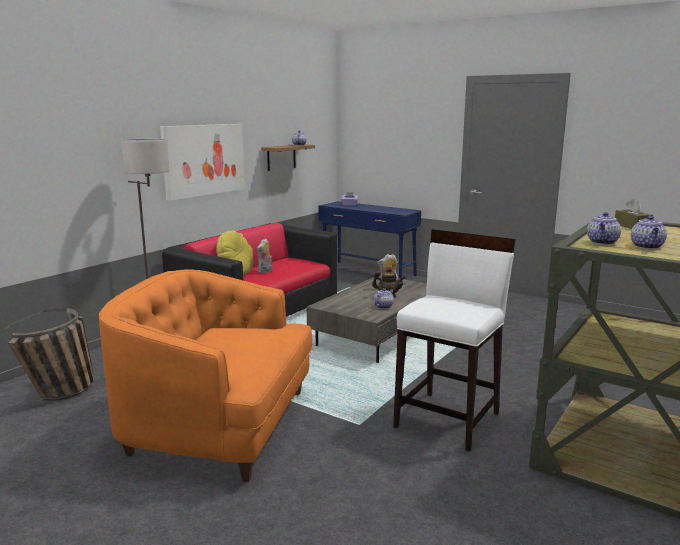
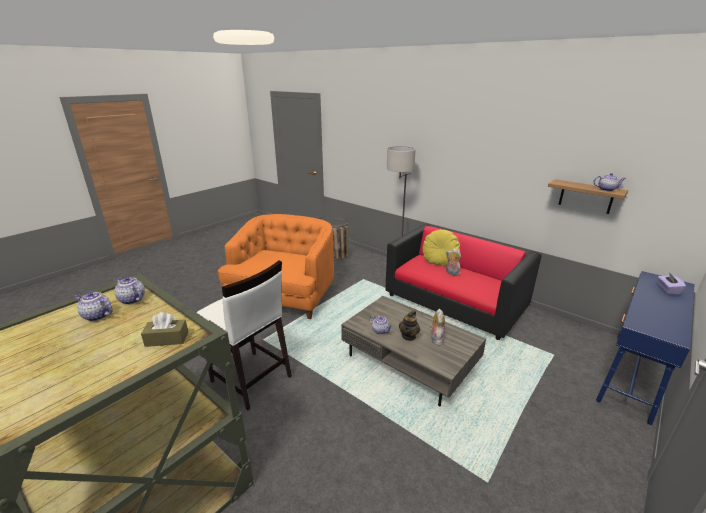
camera: 95 degrees right, 10 degrees up
picture [160,124,245,201] -> none

